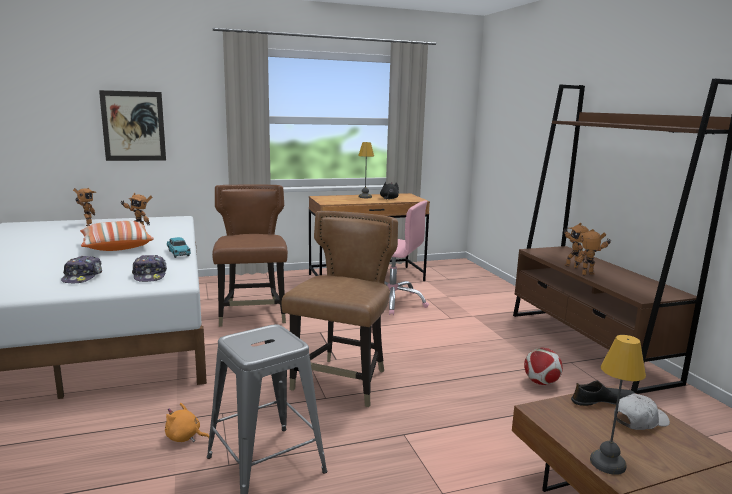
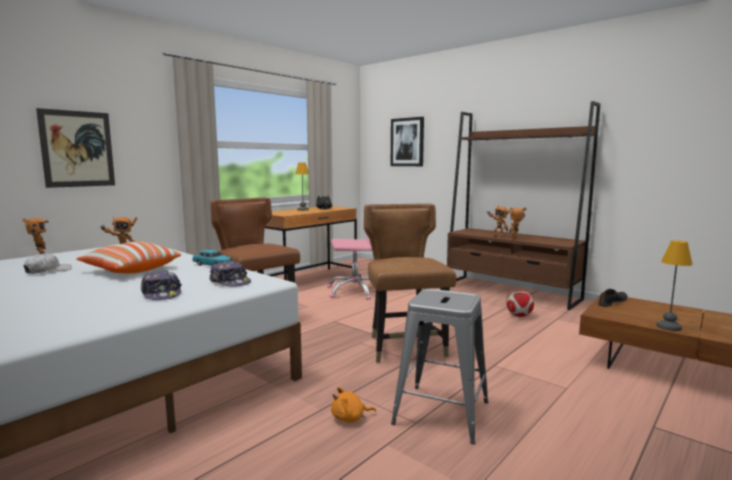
camera: 30 degrees left, 5 degrees down
white cap [614,393,670,430] -> white cap moved to [24,254,71,274]
none -> picture [391,117,424,166]

